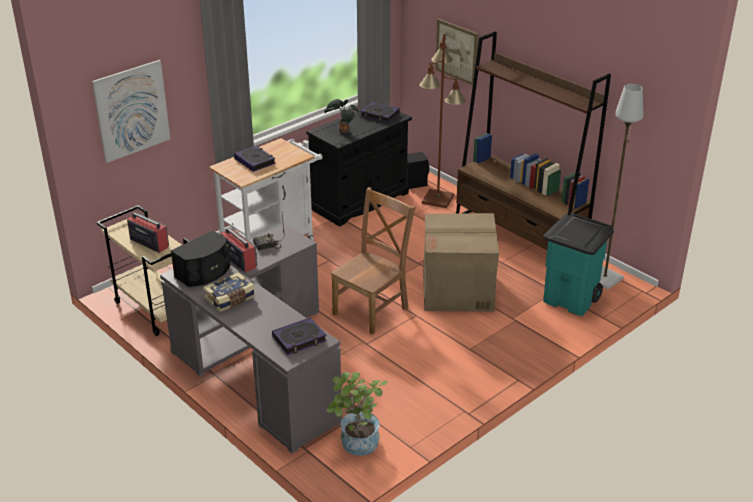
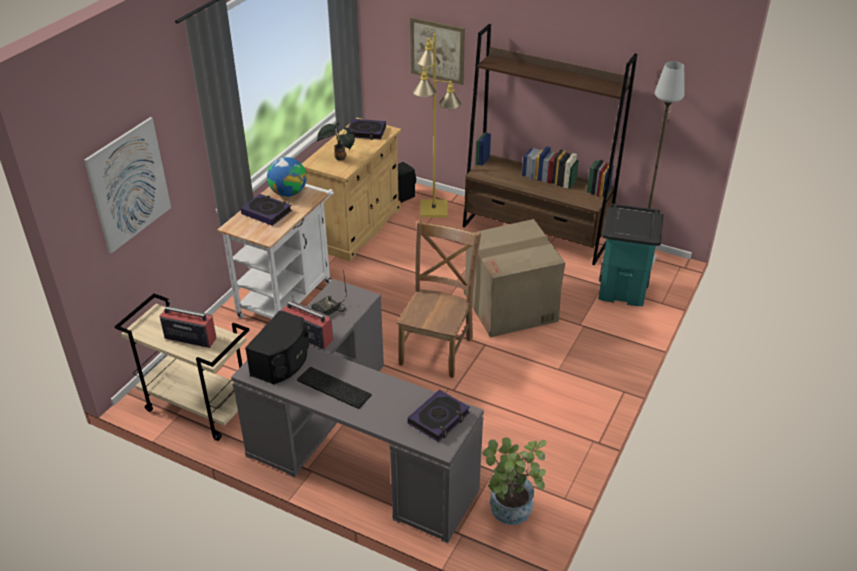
camera: 20 degrees left, 5 degrees up
book [203,272,255,312] -> keyboard [297,367,372,409]
black cabinet [306,102,412,227] -> beige cabinet [302,118,401,261]
brown floor lamp [419,33,466,208] -> yellow floor lamp [413,33,462,218]
none -> globe [267,157,307,197]

